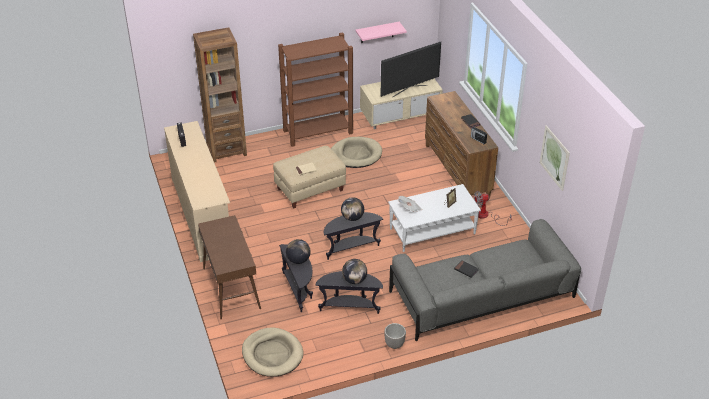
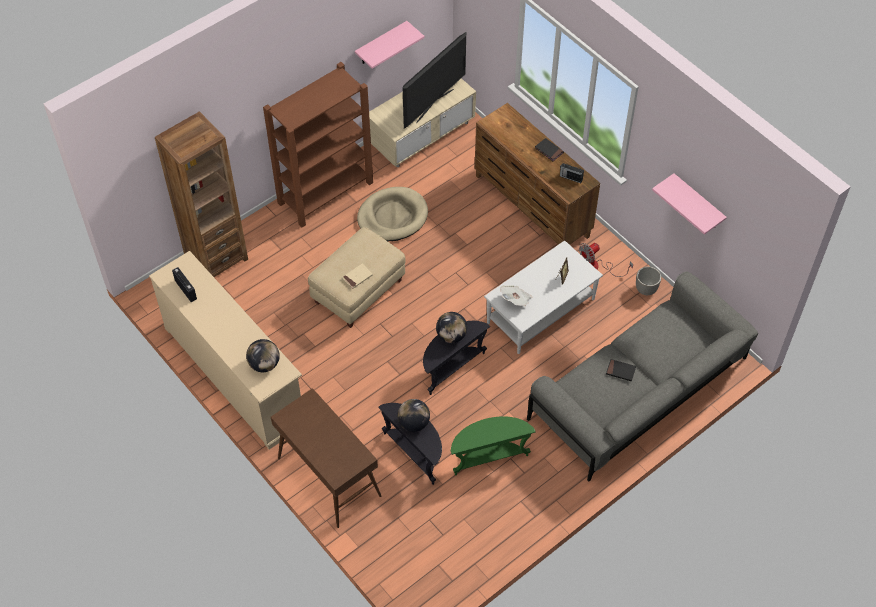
camera: 20 degrees left, 15 degrees up
beige dog bed [242,328,304,377] -> none
black side table [315,271,383,314] -> green side table [451,416,536,475]
globe [342,259,367,284] -> globe moved to [246,339,280,372]
planter [384,323,406,349] -> planter moved to [636,266,661,295]
picture [540,125,570,191] -> pink shelf [652,173,727,235]

